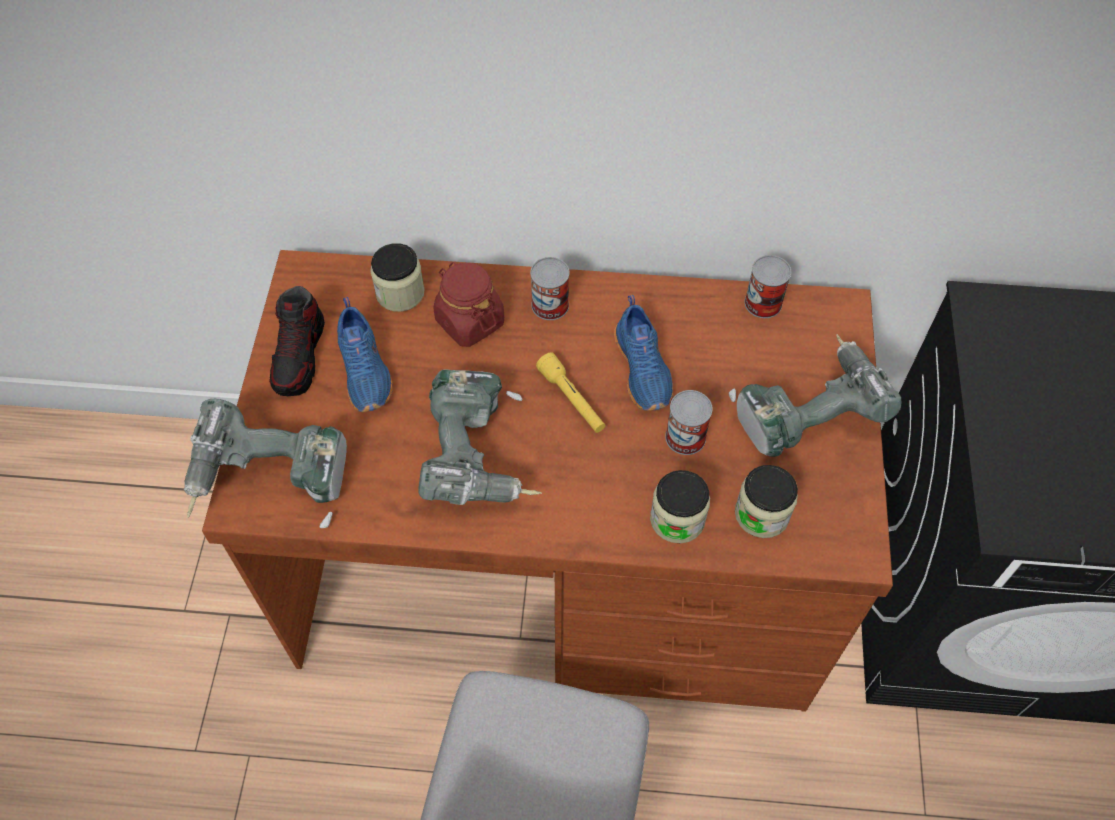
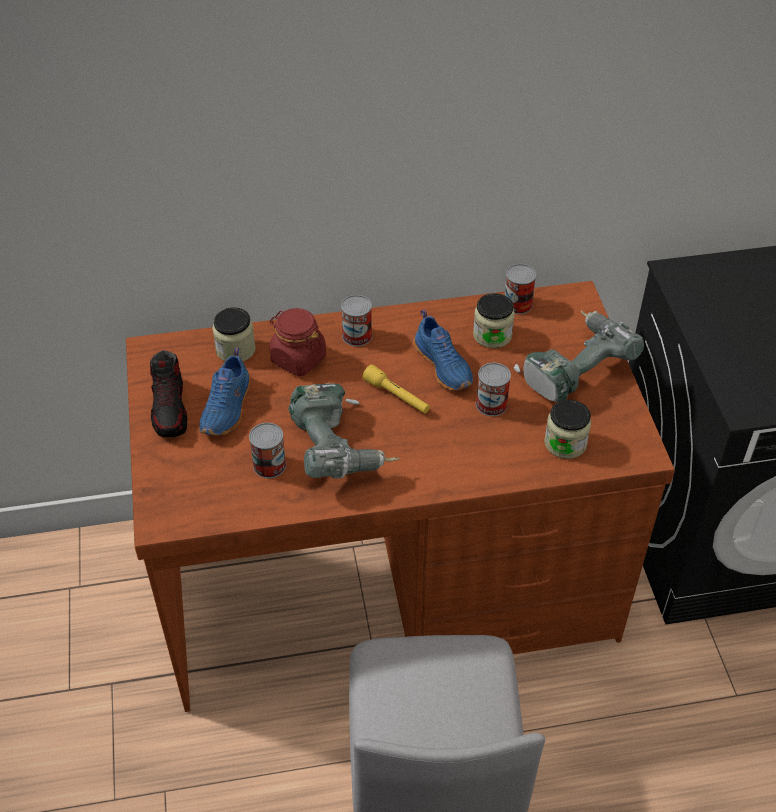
camera: 15 degrees left, 10 degrees down
power drill [184,399,347,528] -> none
blue shoe [337,297,392,412] -> blue shoe turned 45 degrees clockwise [199,348,250,435]
jar [650,470,710,543] -> jar moved to [473,293,515,348]
none -> can [249,423,286,478]

